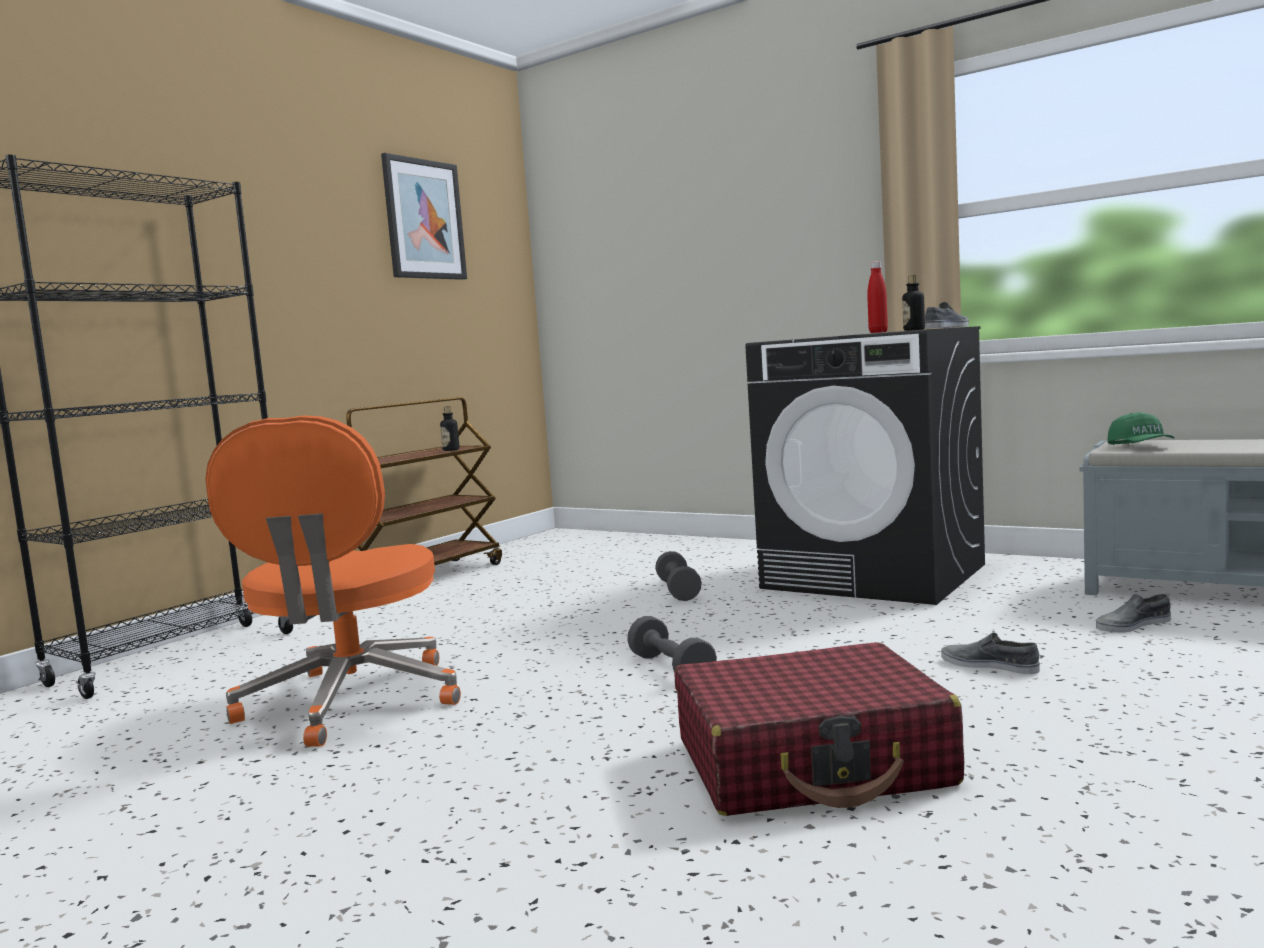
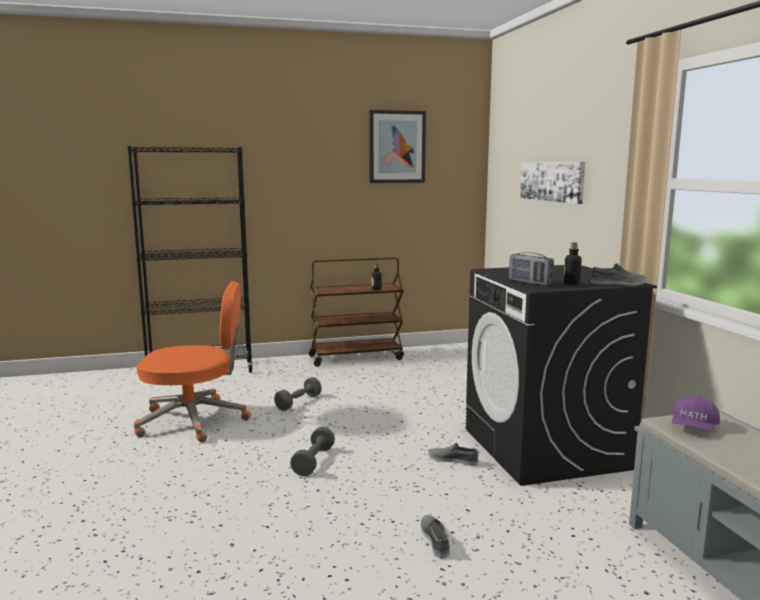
camera: 40 degrees right, 5 degrees up
orange office chair [205,415,461,747] -> orange office chair turned 135 degrees counterclockwise [134,281,251,443]
grey dumbbell [655,551,702,601] -> grey dumbbell moved to [274,377,322,411]
red suitcase [674,642,964,816] -> none
red bottle [867,261,888,333] -> radio [509,252,554,286]
grey shoe [1096,594,1171,633] -> grey shoe moved to [428,443,478,466]
green cap [1107,412,1174,445] -> purple cap [672,396,720,431]
none -> picture [520,162,585,204]

